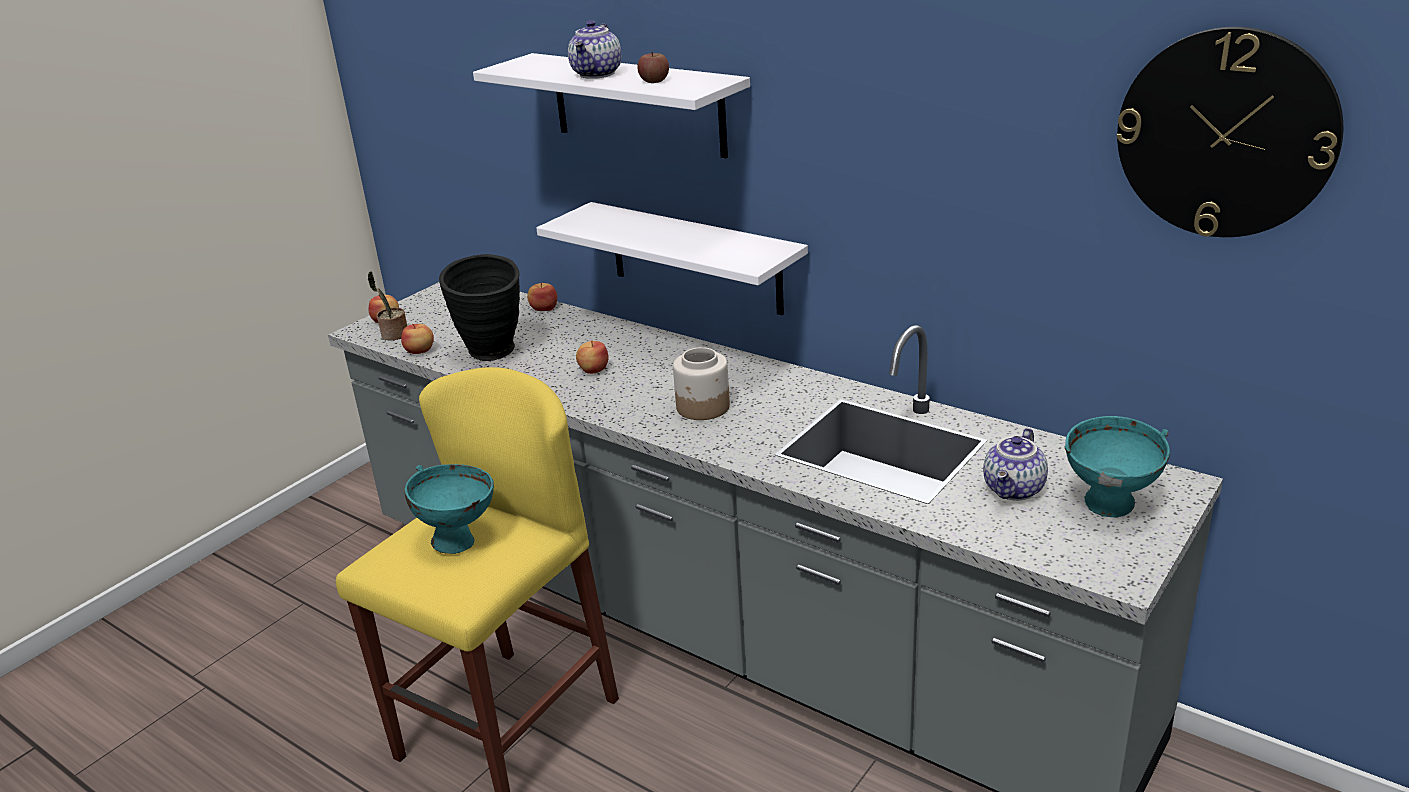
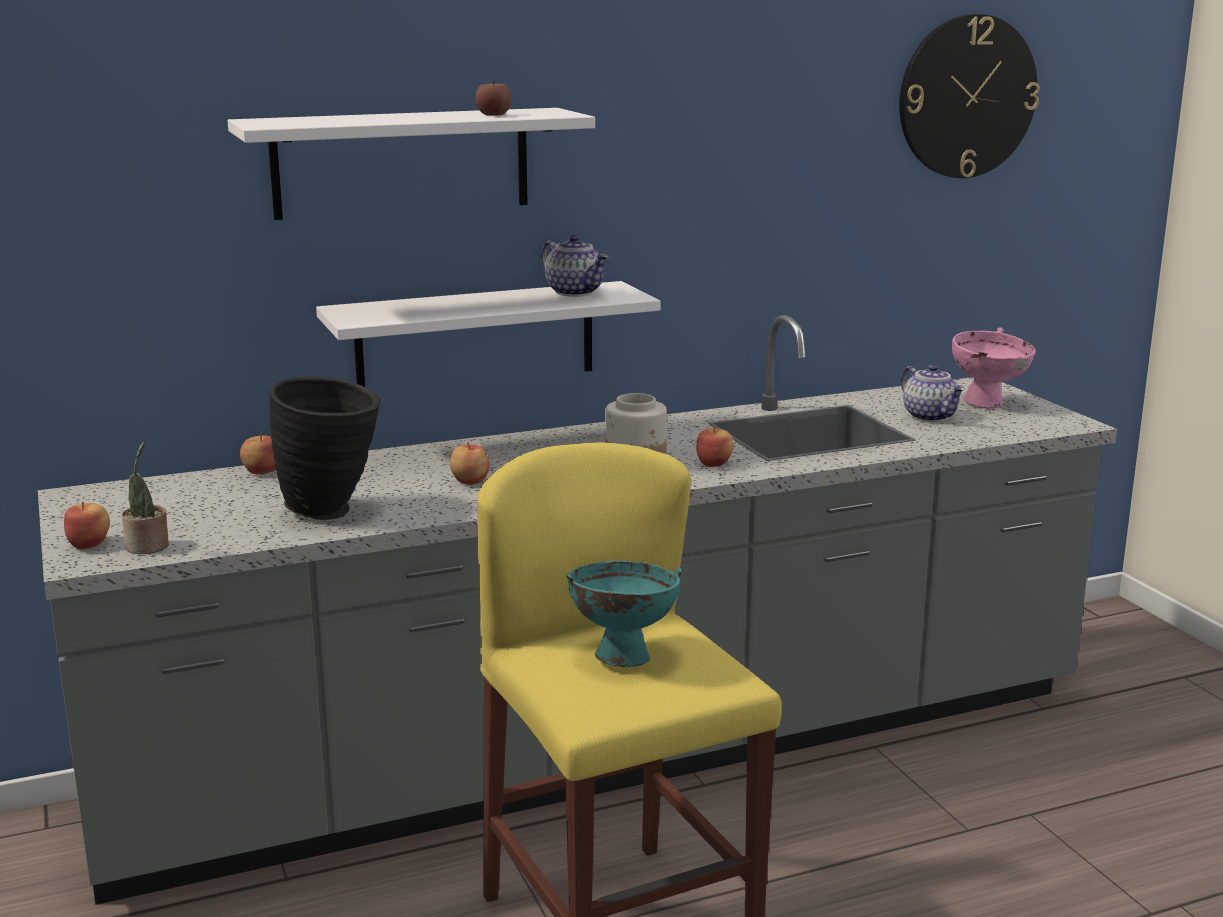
camera: 60 degrees left, 10 degrees down
apple [401,323,434,354] -> apple moved to [696,426,734,467]
teapot [568,20,622,79] -> teapot moved to [541,235,609,297]
turquoise bowl [1065,416,1170,517] -> pink bowl [952,327,1036,408]

